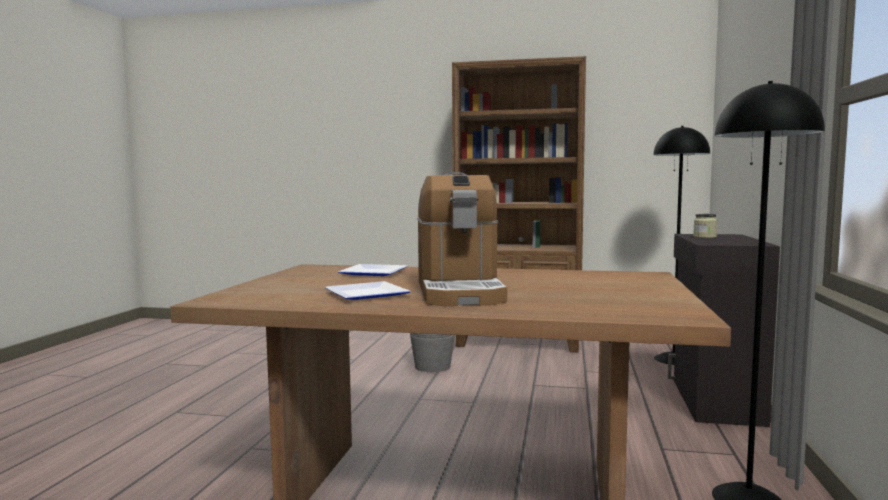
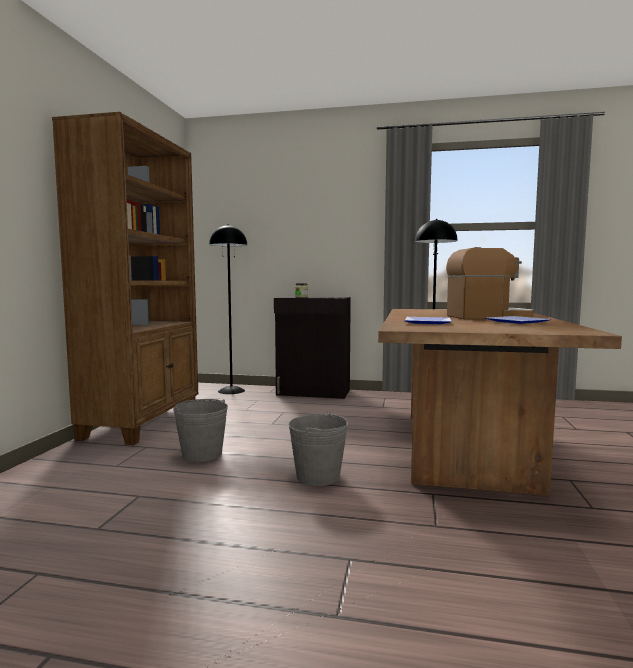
camera: 90 degrees left, 0 degrees up
none -> grey bucket [288,412,348,486]

